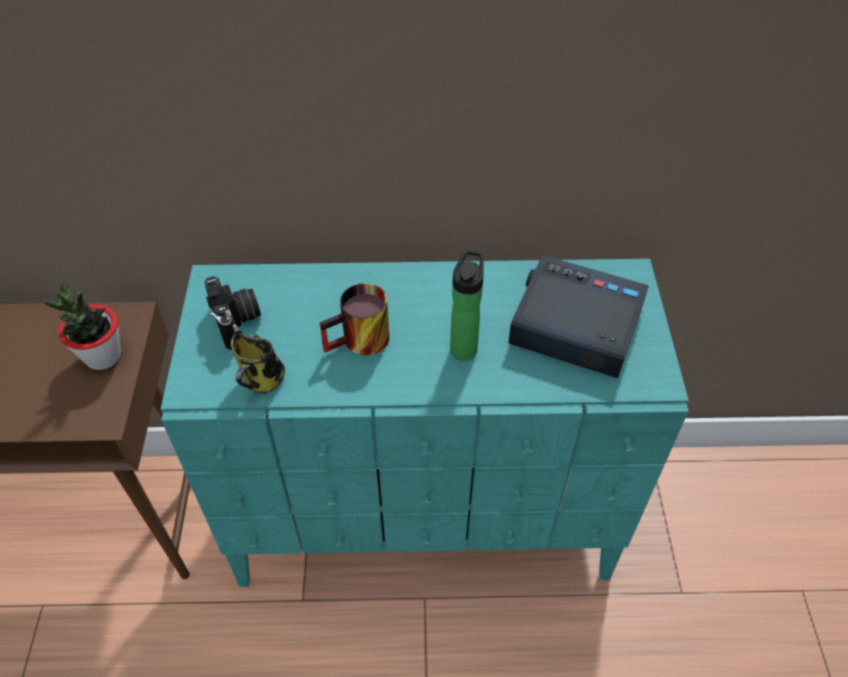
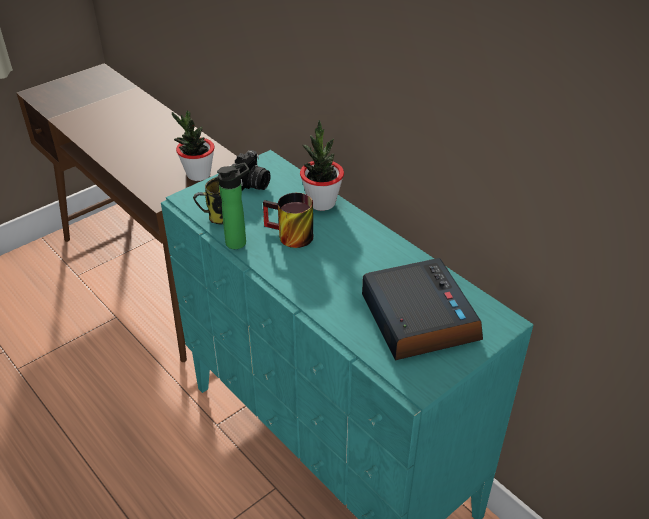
camera: 50 degrees right, 10 degrees down
bottle [450,250,484,361] -> bottle moved to [217,162,249,249]
none -> potted plant [300,120,344,211]

